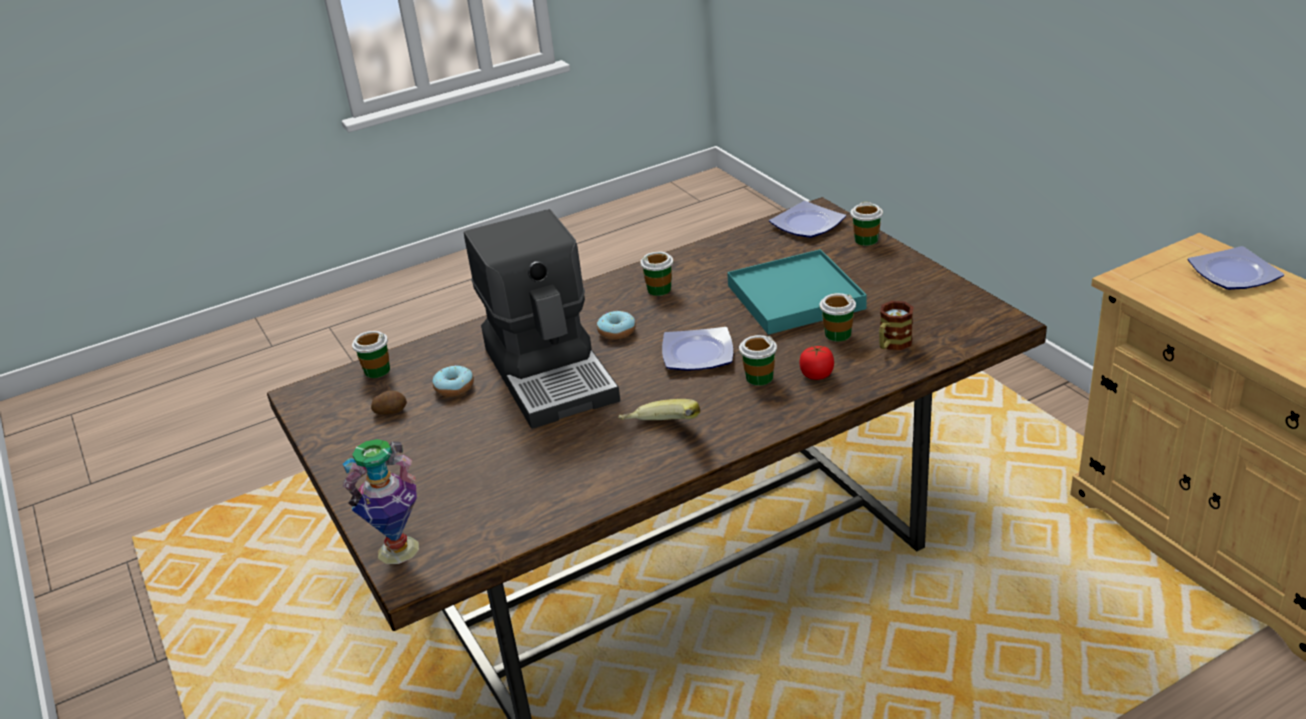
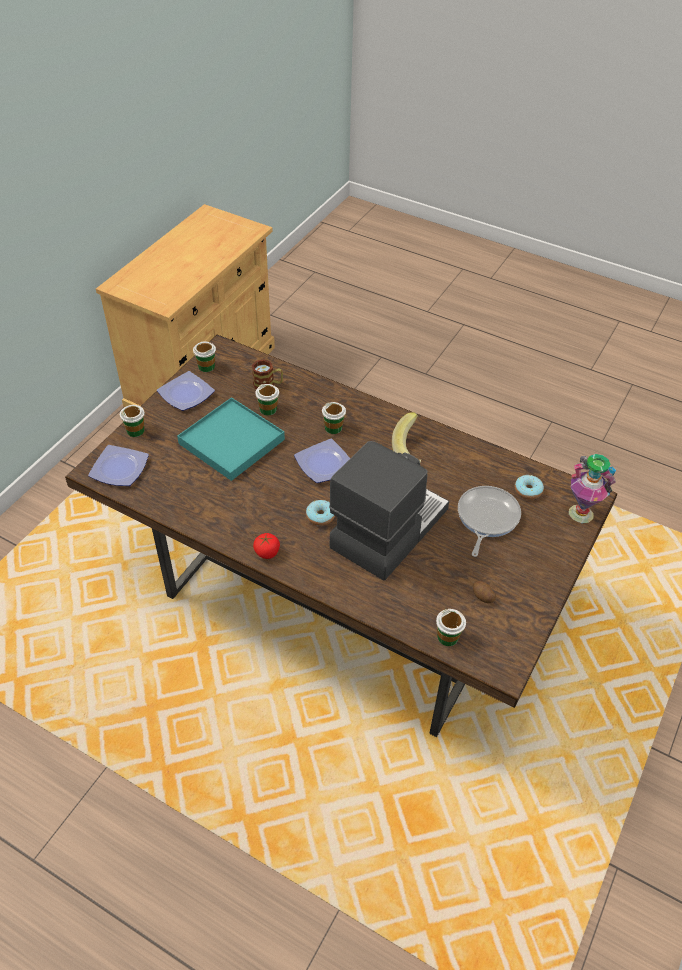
camera: 125 degrees left, 15 degrees up
donut [433,365,474,397] -> donut moved to [515,475,544,500]
cup [640,251,673,296] -> cup moved to [193,342,216,372]
tomato [799,346,834,380] -> tomato moved to [253,533,280,559]
plate [1188,246,1284,290] -> plate moved to [157,371,215,411]
none -> frying pan [458,486,521,557]

